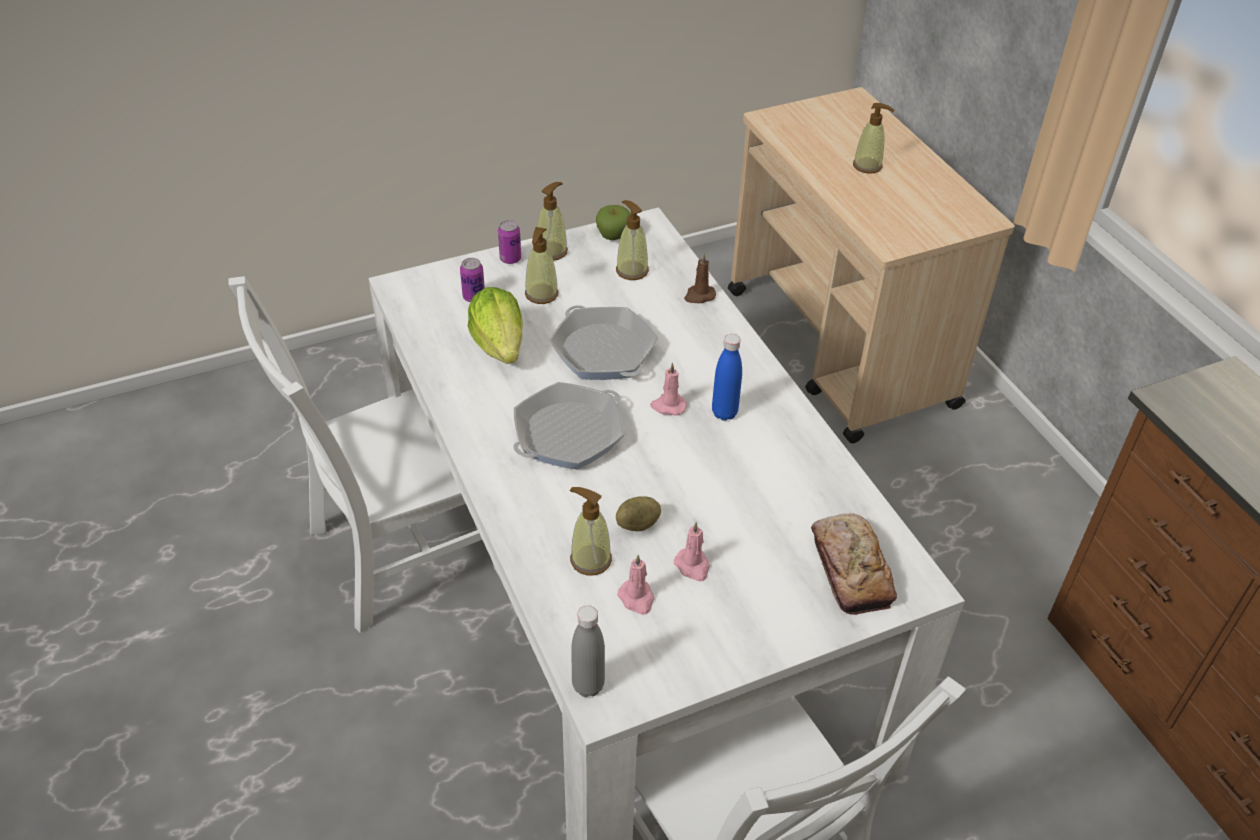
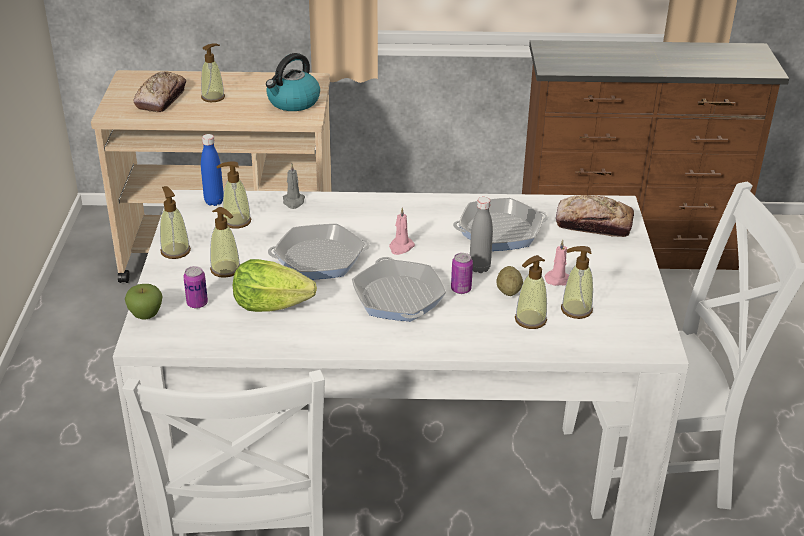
camera: 65 degrees left, 10 degrees down
can [498,220,521,264] -> can moved to [451,253,473,294]
grey bottle [571,605,605,697] -> grey bottle moved to [470,197,493,273]
apple [596,205,631,240] -> apple moved to [125,284,163,320]
pink candle [617,555,654,615] -> soap dispenser [561,246,593,319]
brown candle [684,253,716,303] -> grey candle [283,163,305,209]
blue bottle [712,334,742,421] -> blue bottle moved to [201,134,224,206]
none -> bread [133,71,186,112]
none -> kettle [266,53,320,111]
none -> frying pan [453,198,548,251]

